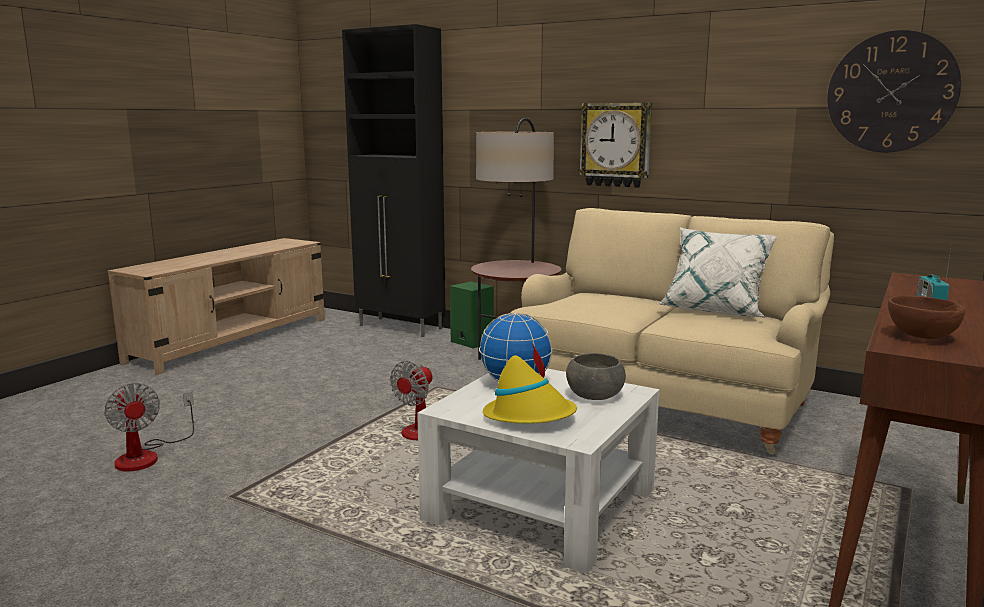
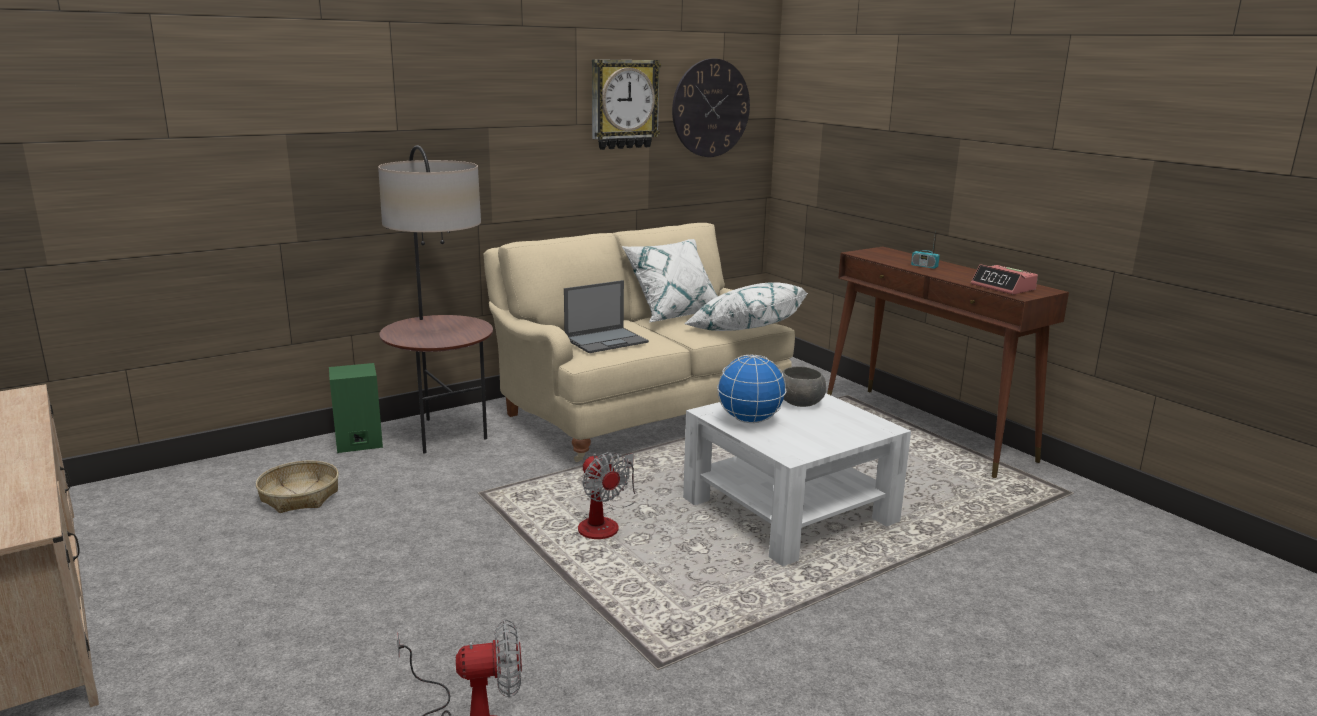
camera: 65 degrees left, 5 degrees up
black cabinet [342,24,445,337] -> none
yellow hat [483,343,577,424] -> none
wall clock [579,103,652,188] -> wall clock moved to [592,59,661,150]
brown bowl [888,296,965,339] -> alarm clock [971,264,1038,295]
none -> basket [256,460,339,513]
none -> laptop [564,280,649,353]
none -> white pillow [684,282,808,331]

